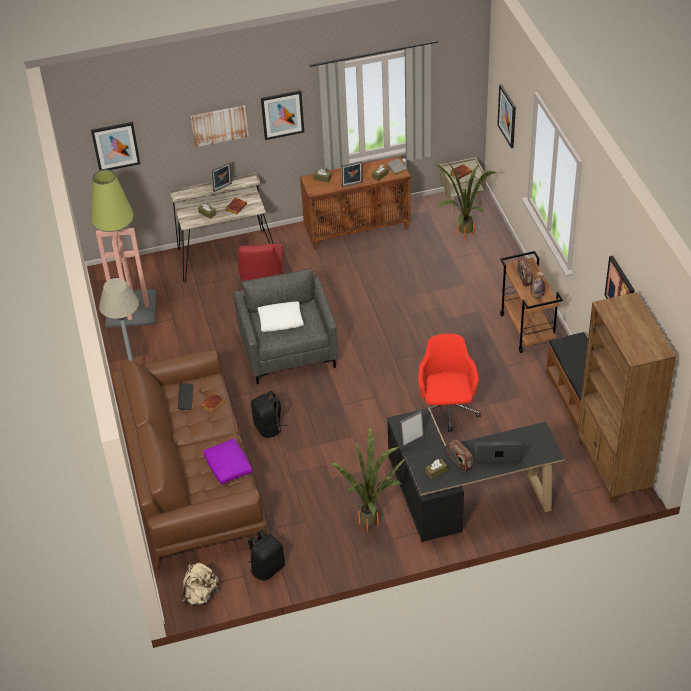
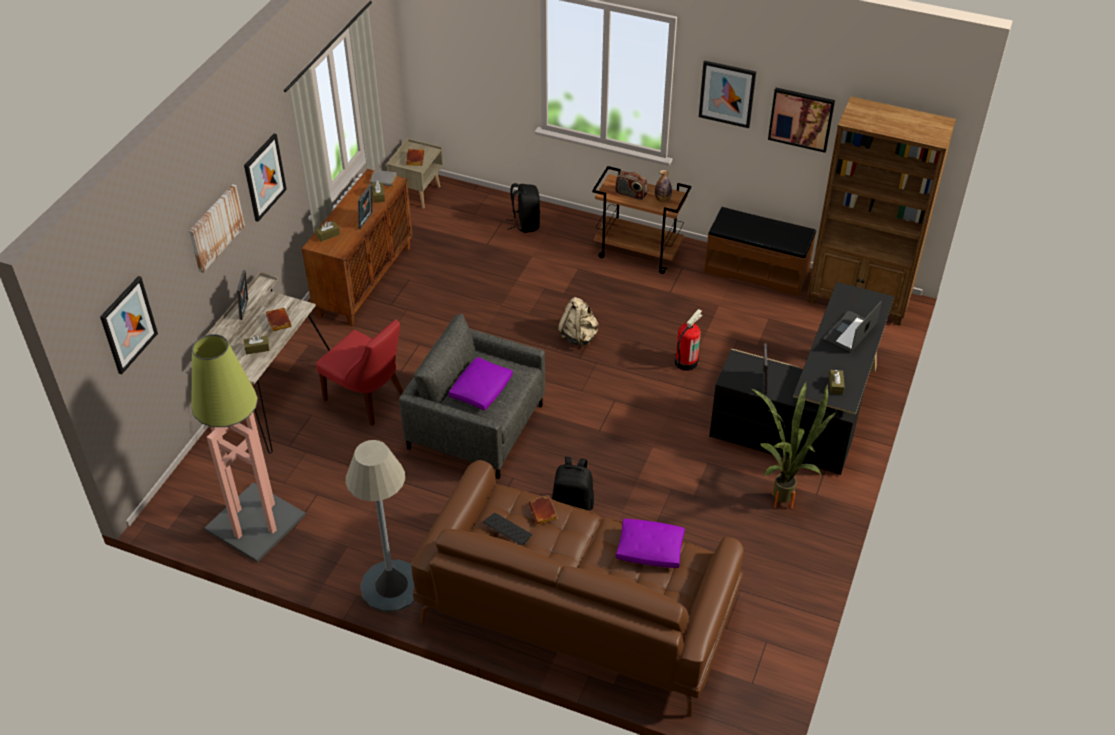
camera: 55 degrees left, 0 degrees up
beige backpack [181,563,219,607] -> beige backpack moved to [558,297,599,347]
black backpack [248,529,285,581] -> black backpack moved to [506,183,540,233]
white pillow [257,302,304,332] -> purple pillow [449,357,513,411]
red office chair [418,333,481,432] -> fire extinguisher [675,309,702,371]
potted plant [435,162,498,240] -> none
radio [447,440,473,472] -> none
picture [497,84,516,148] -> picture moved to [699,60,756,128]

